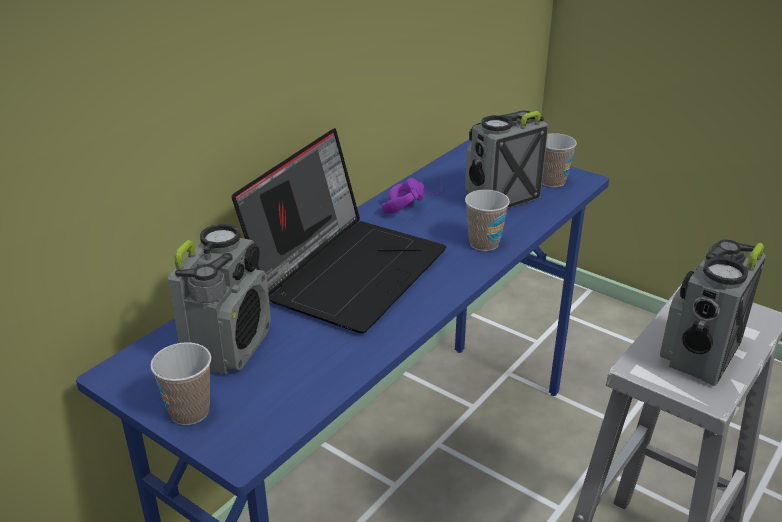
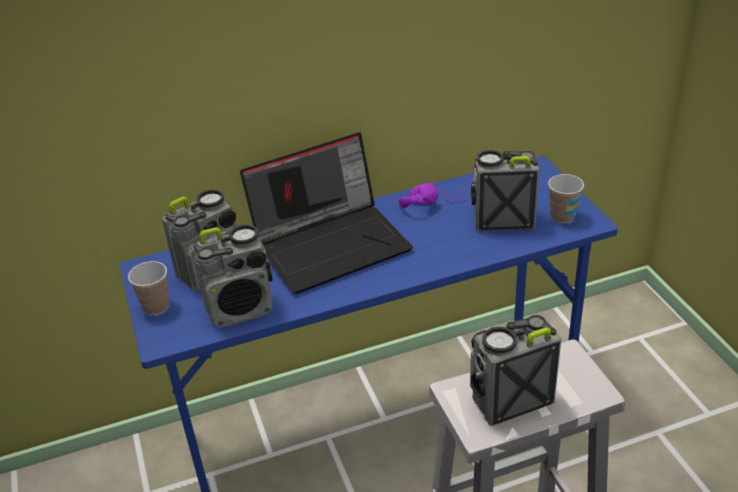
camera: 35 degrees right, 5 degrees up
cup [465,190,510,251] -> none
none -> radio [191,224,273,327]

